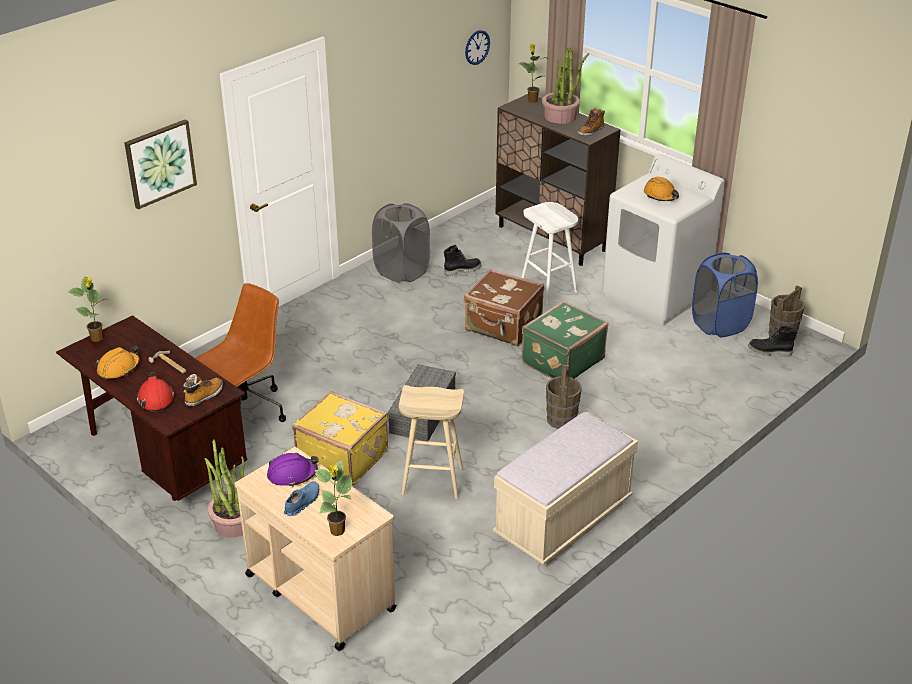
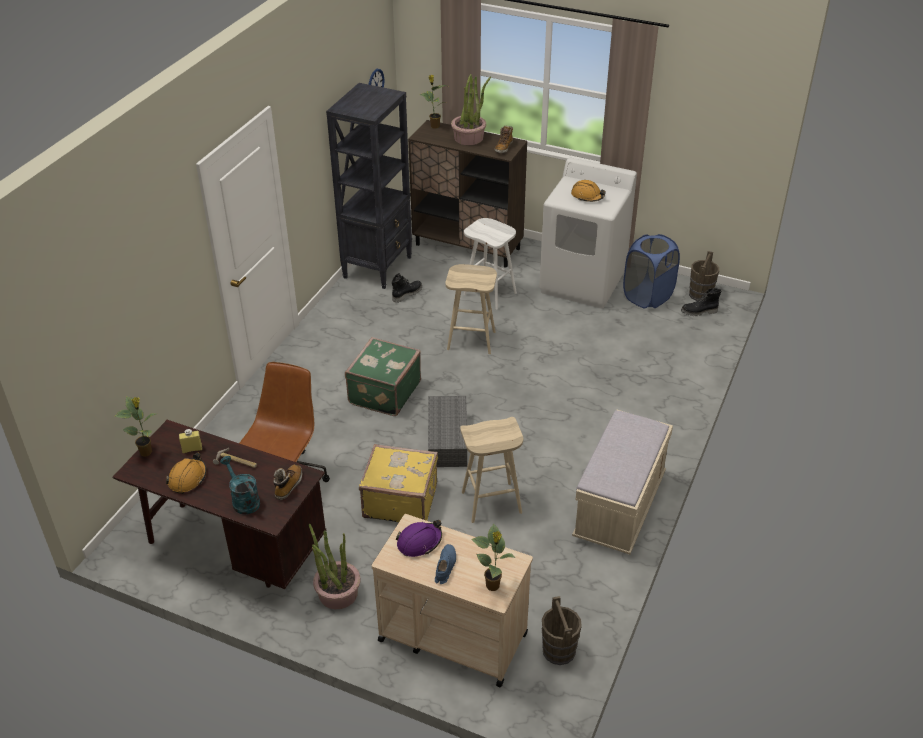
camera: 20 degrees left, 5 degrees up
picture [124,119,197,209] -> none
red hard hat [137,372,174,412] -> turquoise watering can [220,456,260,515]
grey laundry basket [372,203,430,283] -> none
brown suitcase [464,269,544,346] -> beige stool [445,264,497,354]
green suitcase [522,301,608,379] -> green suitcase moved to [345,337,421,416]
brown bucket [546,365,582,429] -> brown bucket moved to [542,596,582,665]
none -> yellow bottle [179,429,202,453]
none -> black bookcase [326,83,412,289]

